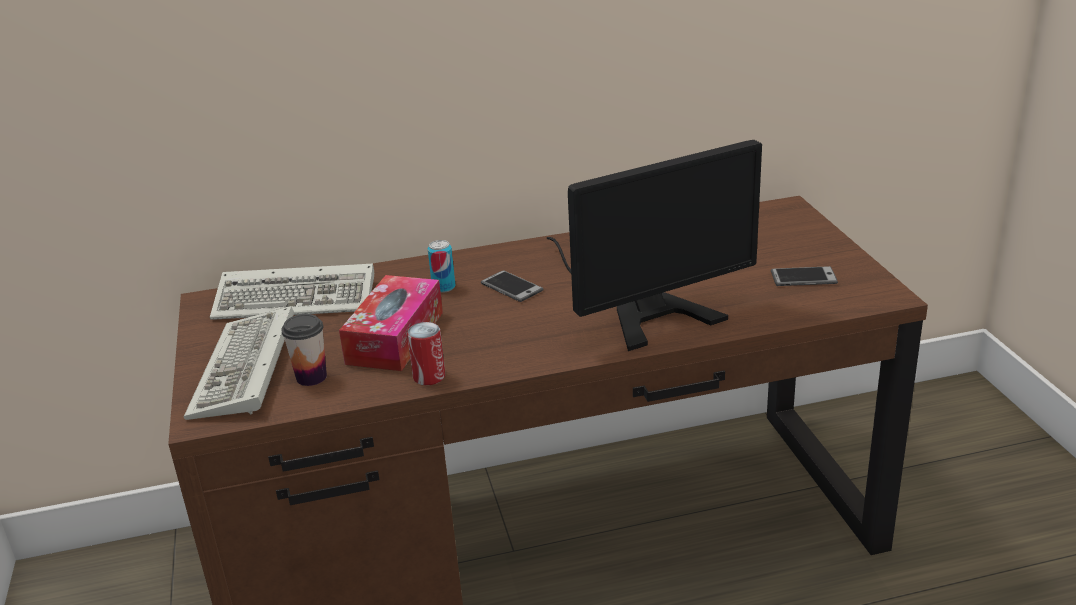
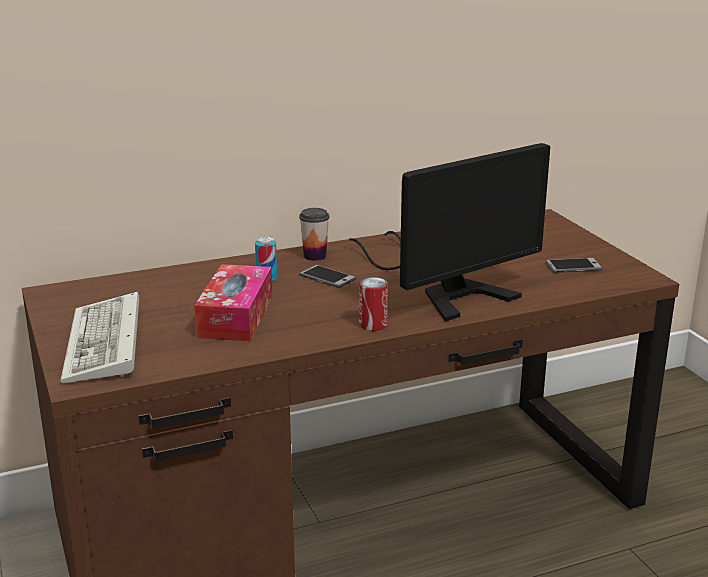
camera: 10 degrees left, 5 degrees down
keyboard [210,264,374,320] -> none
cup [281,314,327,386] -> cup moved to [299,208,330,261]
can [407,322,445,385] -> can moved to [359,277,388,331]

